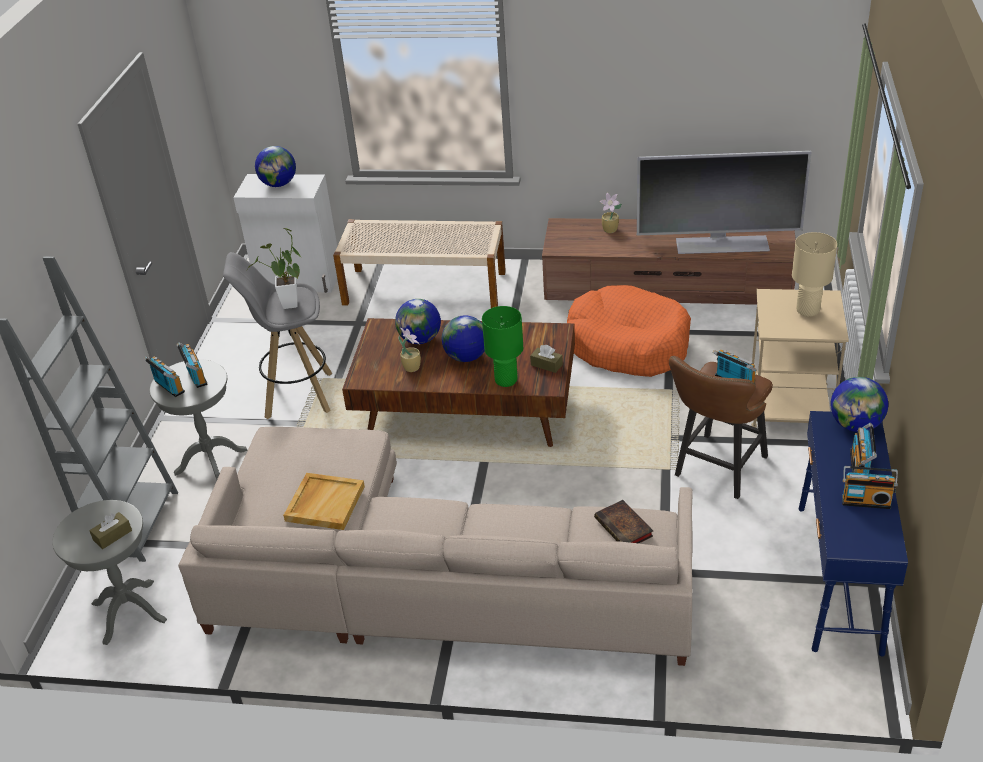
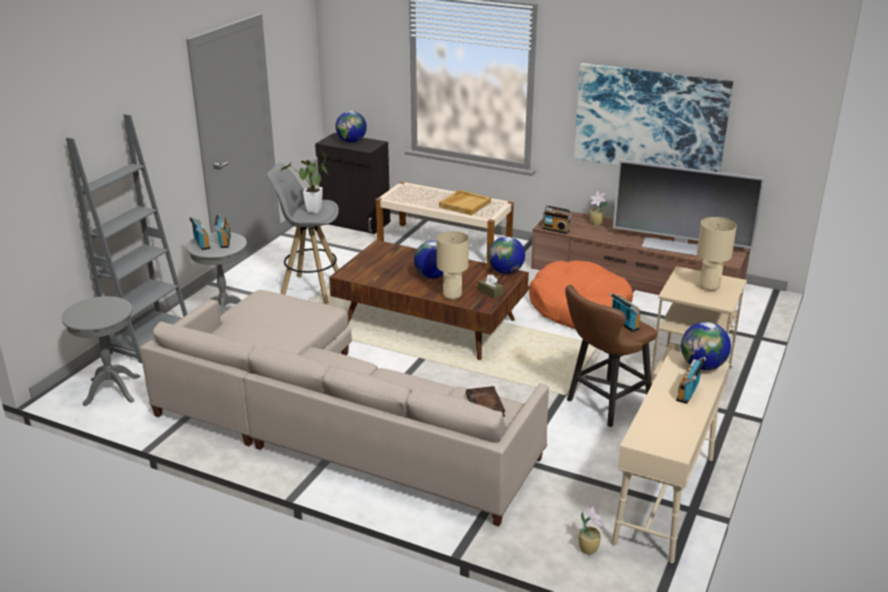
camera: 15 degrees right, 10 degrees down
brown tissue box [89,512,132,549] -> none
white cabinet [233,174,337,293] -> black cabinet [315,133,390,234]
beige tray [283,473,365,530] -> beige tray moved to [439,190,491,215]
globe [395,299,441,344] -> globe moved to [488,237,525,274]
potted plant [398,328,421,372] -> potted plant moved to [579,504,603,555]
green table lamp [482,306,523,387] -> beige table lamp [437,231,469,300]
blue console table [799,411,908,656] -> beige console table [612,350,730,563]
radio [842,466,898,509] -> radio moved to [542,205,573,234]
none -> picture [574,63,733,172]

